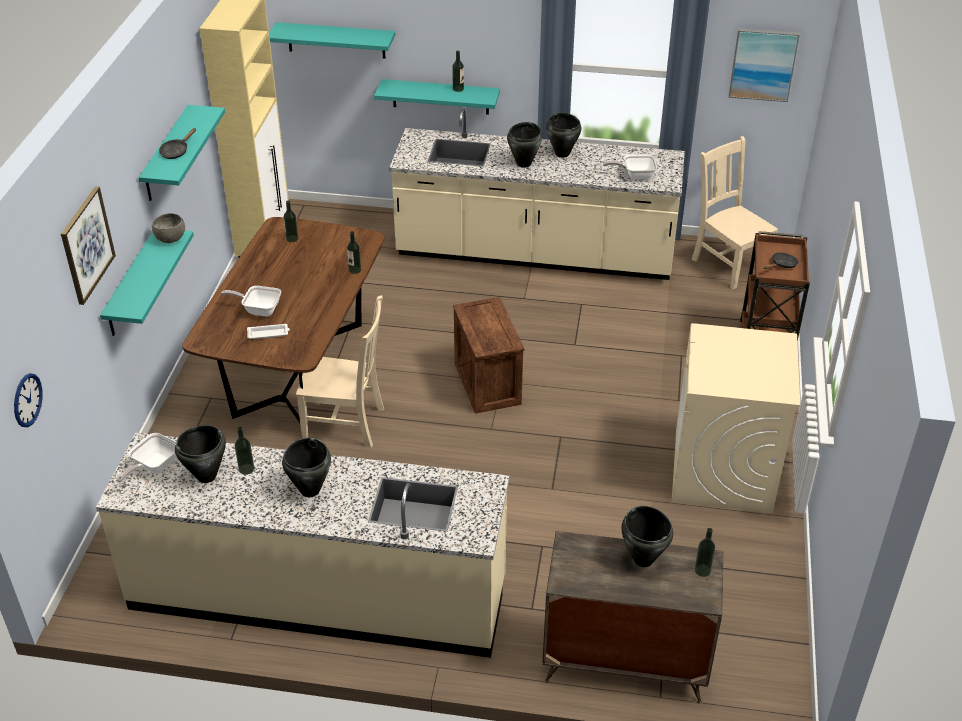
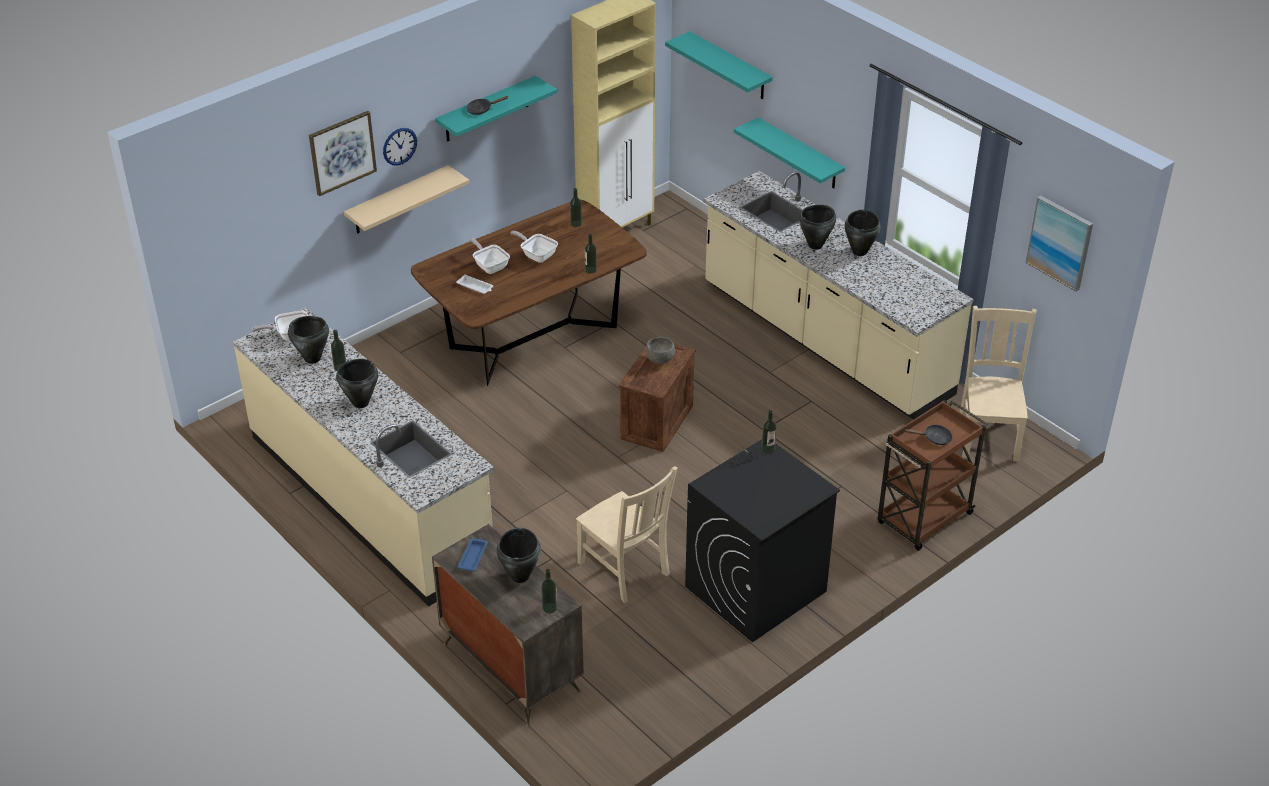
camera: 40 degrees right, 0 degrees up
wall clock [14,373,43,427] -> wall clock moved to [383,128,417,166]
turquoise shelf [100,231,194,336] -> beige shelf [344,165,470,234]
grey bowl [152,213,185,243] -> grey bowl moved to [646,337,675,364]
beige chair [296,295,384,448] -> beige chair moved to [576,467,678,603]
bottle [452,50,464,92] -> bottle moved to [761,410,777,454]
frying pan [603,154,657,180] -> frying pan moved to [510,231,558,263]
beige washing machine [672,323,800,513] -> black washing machine [685,439,840,642]
none -> blue tray [458,538,488,571]

